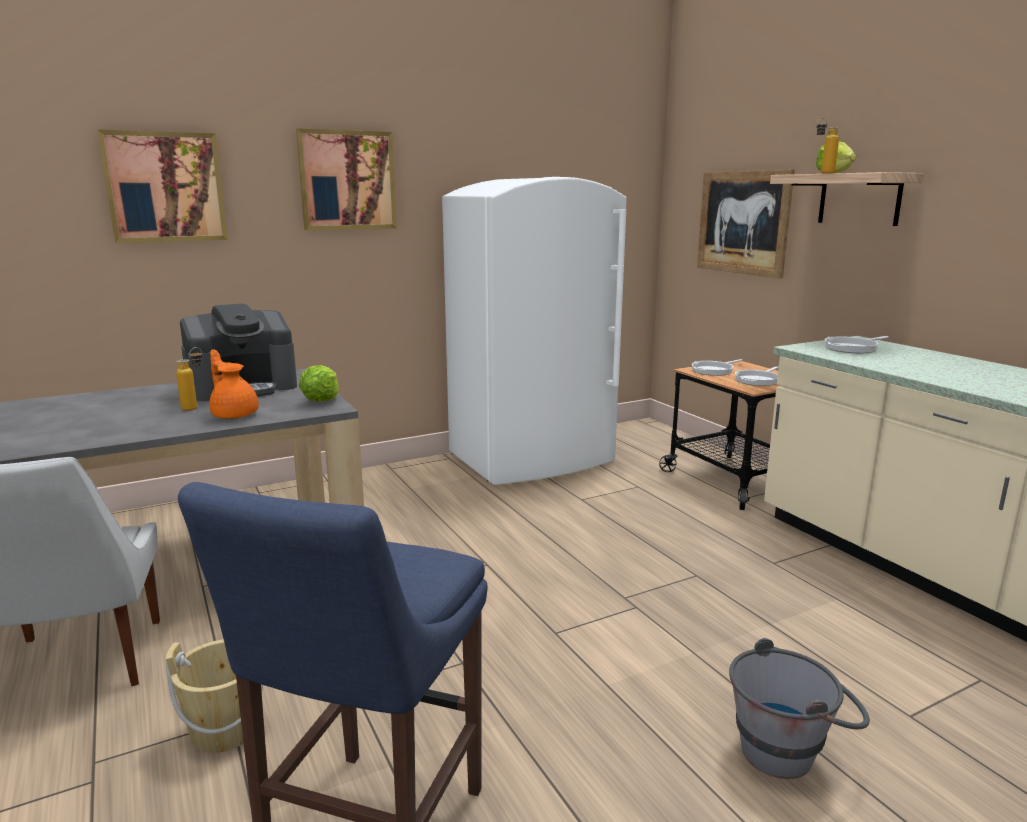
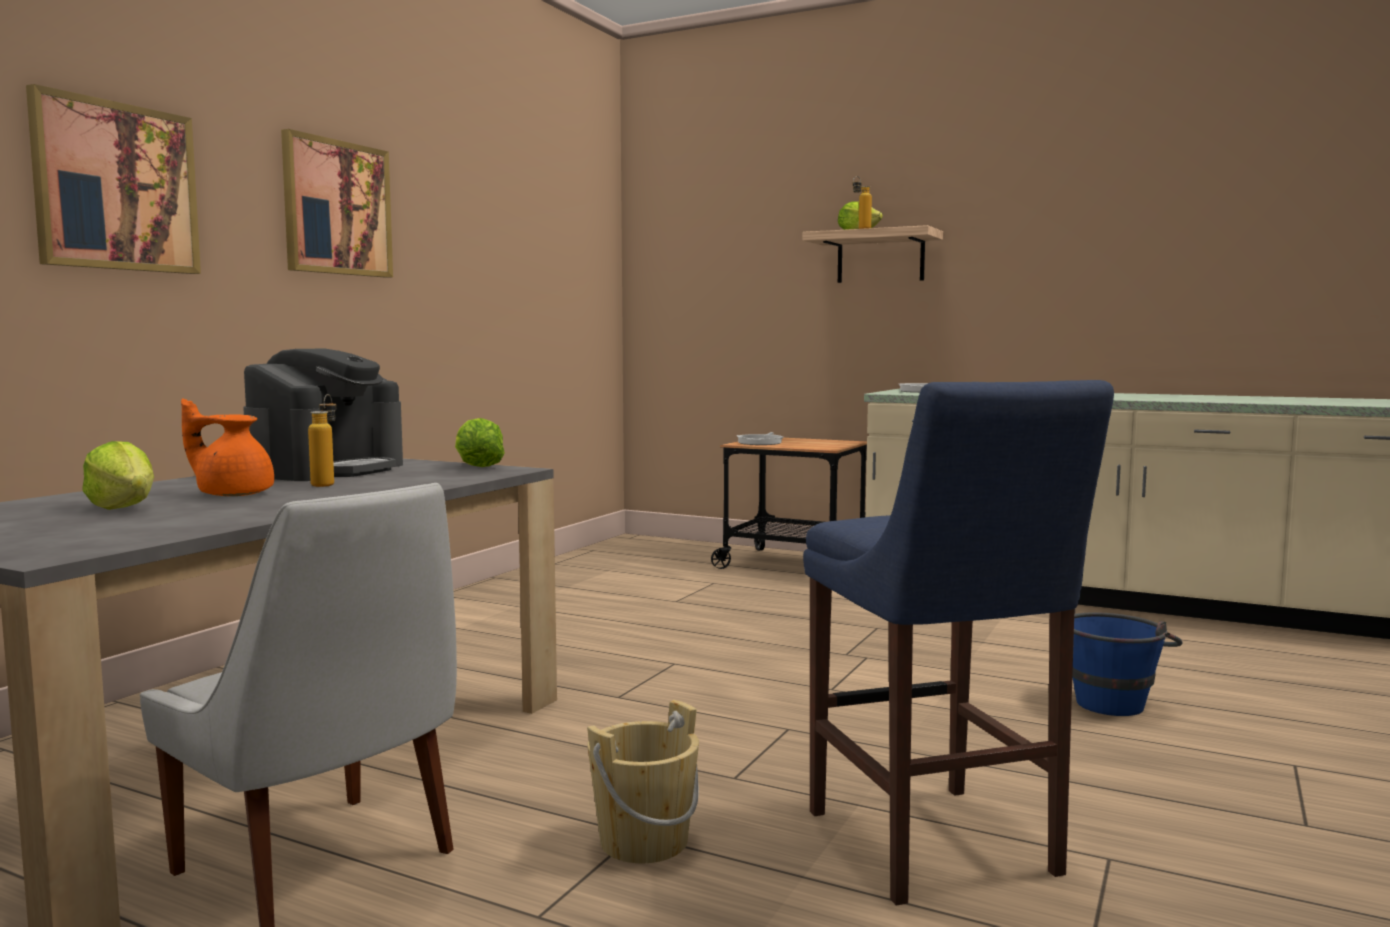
camera: 35 degrees left, 10 degrees down
orange teapot [209,350,259,419] -> orange teapot moved to [181,398,274,496]
white fridge [442,177,626,485] -> none
picture [697,170,795,279] -> none
grey bucket [729,638,870,779] -> blue bucket [1072,611,1183,716]
frying pan [735,366,779,386] -> none
none -> lettuce [82,441,154,510]

